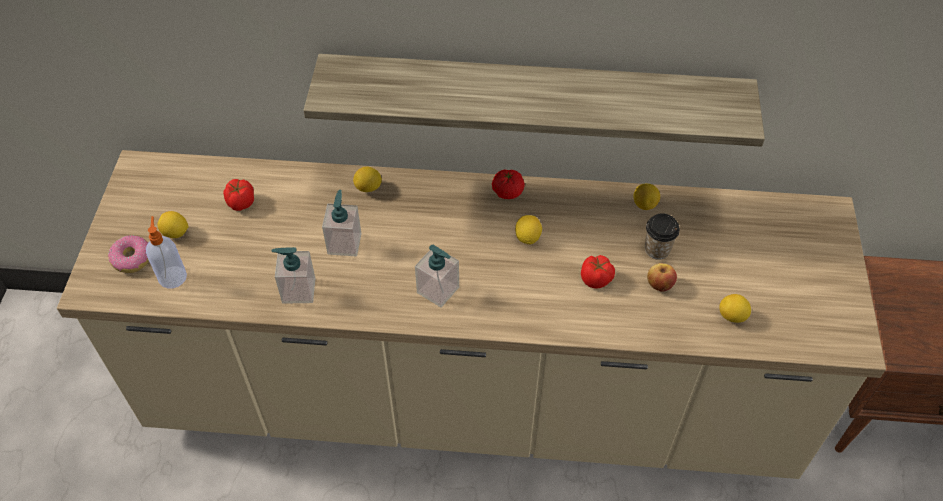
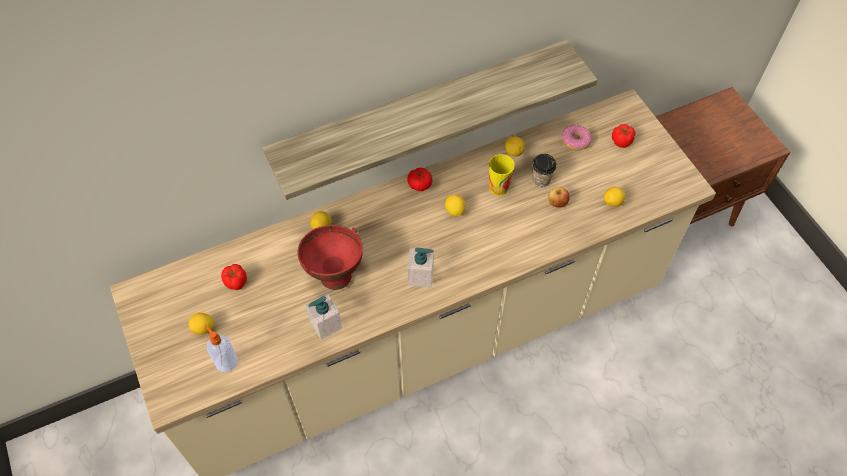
camera: 30 degrees left, 5 degrees up
donut [108,235,149,273] -> donut moved to [562,125,592,150]
soap dispenser [322,190,362,256] -> red bowl [297,225,363,290]
tomato [581,255,615,289] -> tomato moved to [612,124,635,148]
none -> cup [489,154,515,196]

